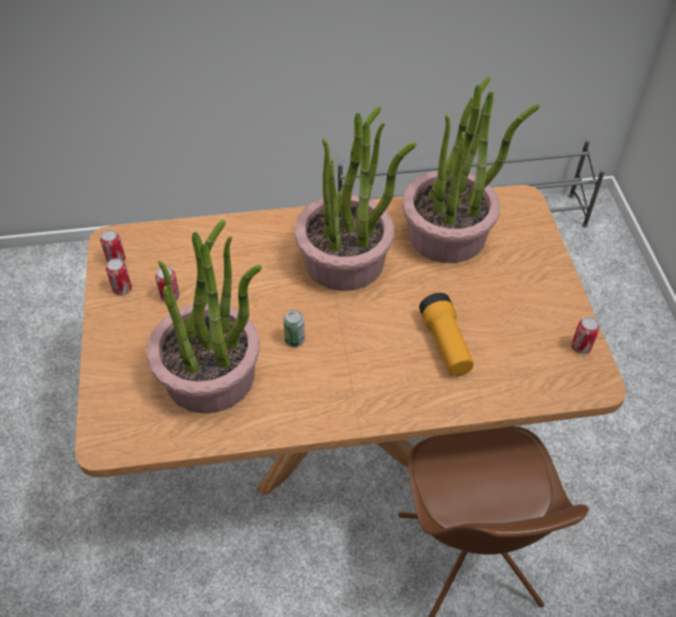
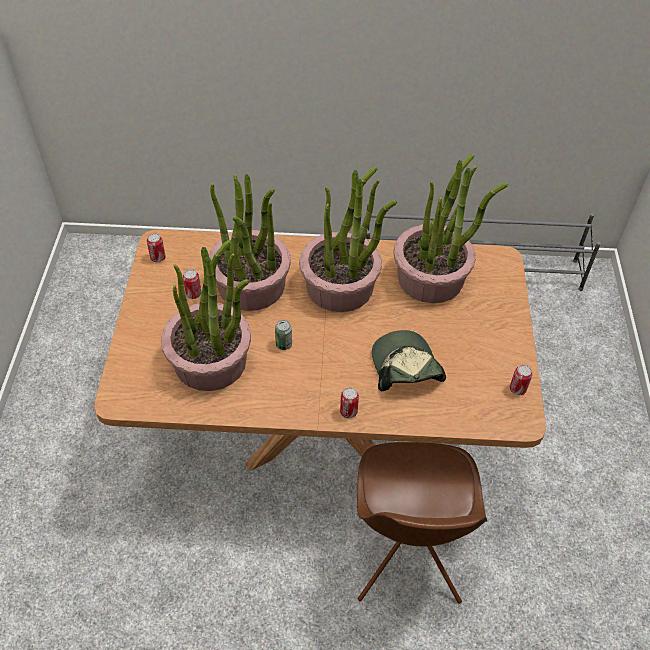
camera: 10 degrees right, 0 degrees up
can [106,258,132,295] -> can moved to [340,387,359,418]
flashlight [419,293,474,376] -> cap [372,330,446,391]
none -> potted plant [209,174,291,311]

